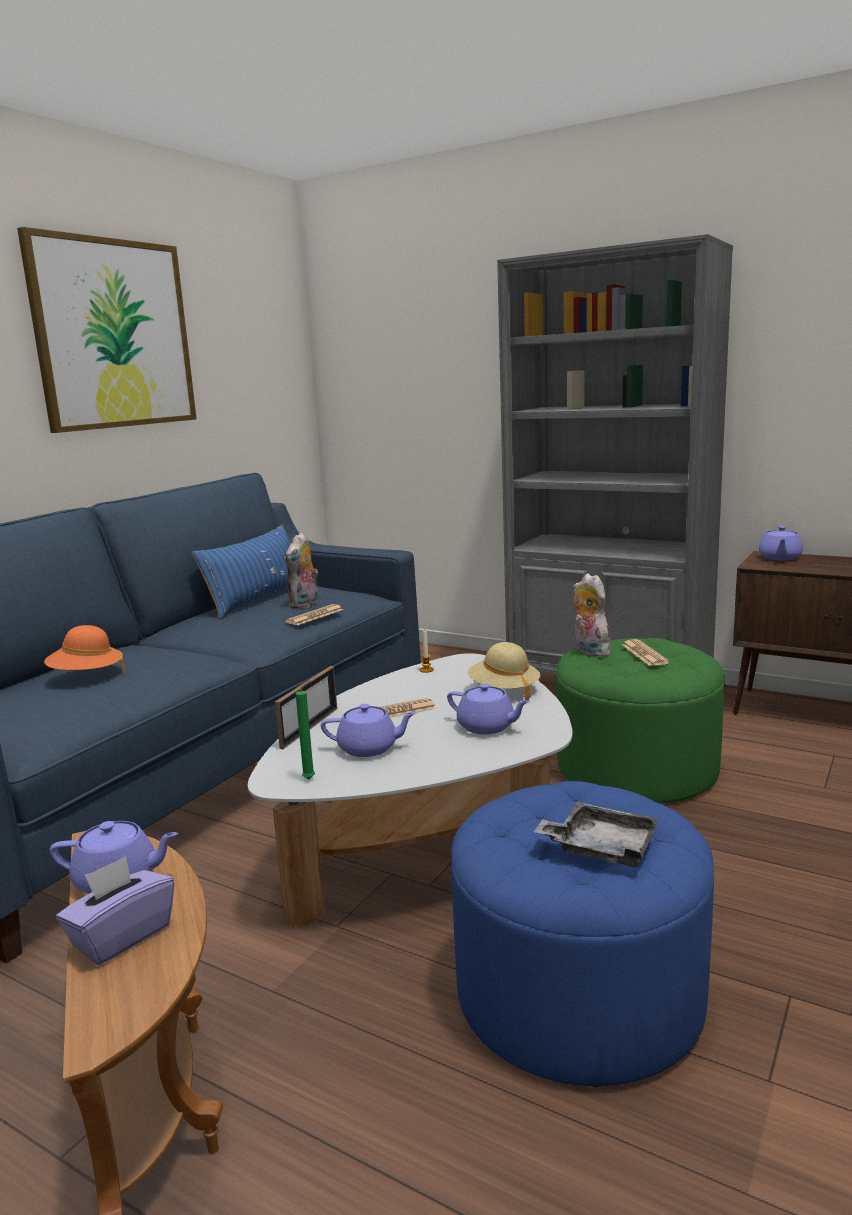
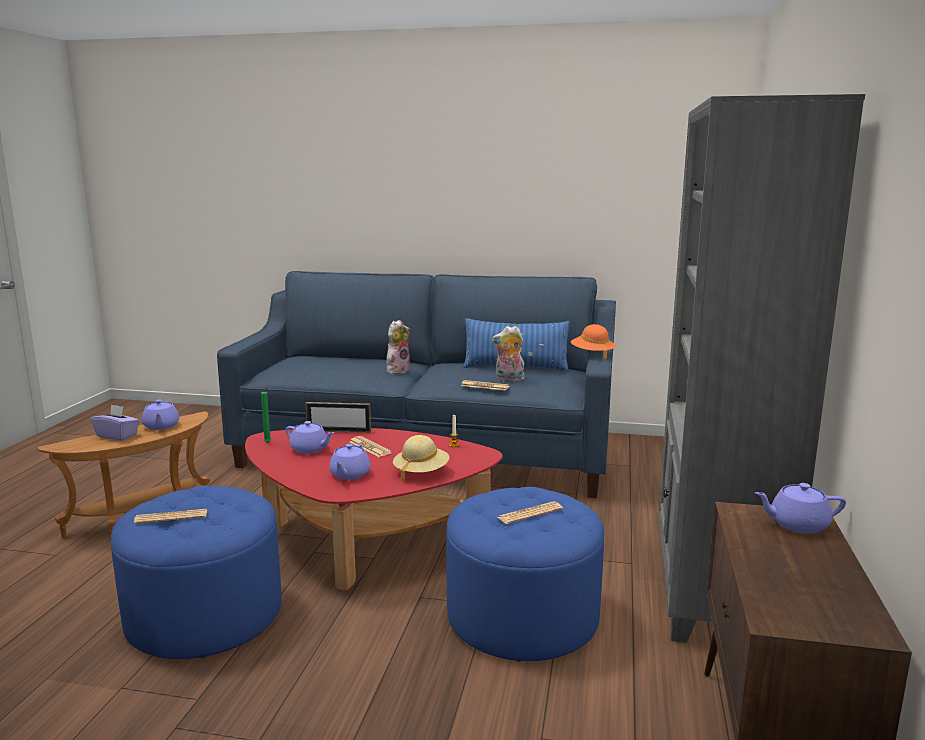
camera: 70 degrees right, 0 degrees up
picture [17,227,197,433] -> none
orange hat [44,625,125,673] -> orange hat moved to [571,324,616,360]
white coffee table [248,653,573,929] -> red coffee table [245,428,502,590]
purple teapot [321,704,416,757] -> purple teapot turned 45 degrees counterclockwise [286,421,334,454]
grey tray [534,801,659,867] -> newspaper [134,509,207,524]
green ottoman [556,638,725,804] -> blue ottoman [446,487,604,662]
plush toy [573,573,610,657] -> plush toy moved to [386,320,410,374]

